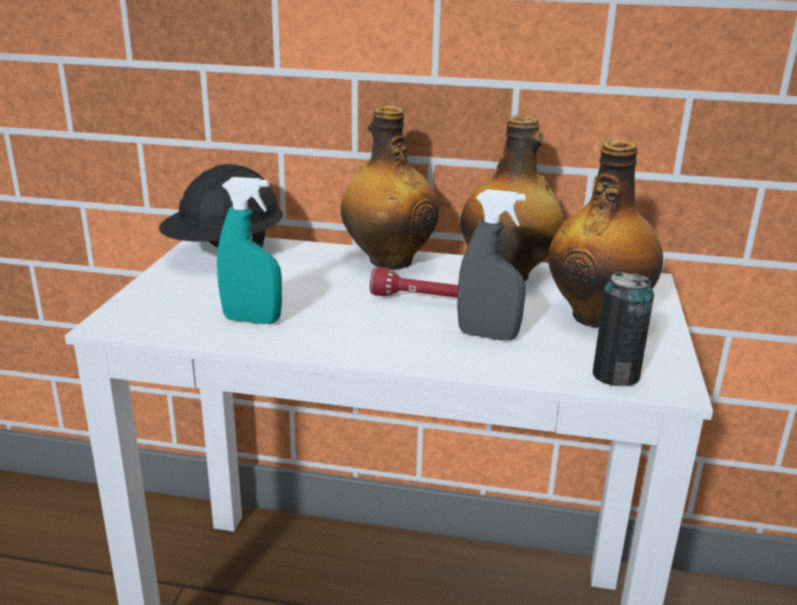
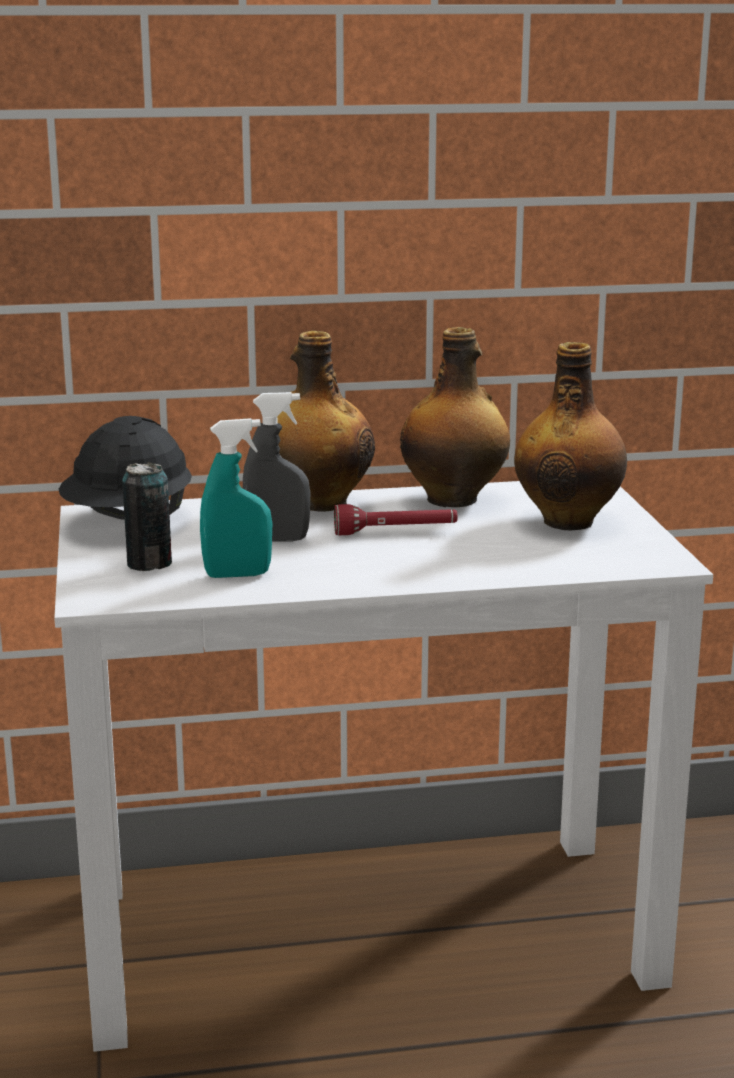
camera: 20 degrees left, 5 degrees down
grey spray bottle [457,189,526,341] -> grey spray bottle moved to [243,392,310,542]
can [593,272,654,386] -> can moved to [122,462,172,571]

